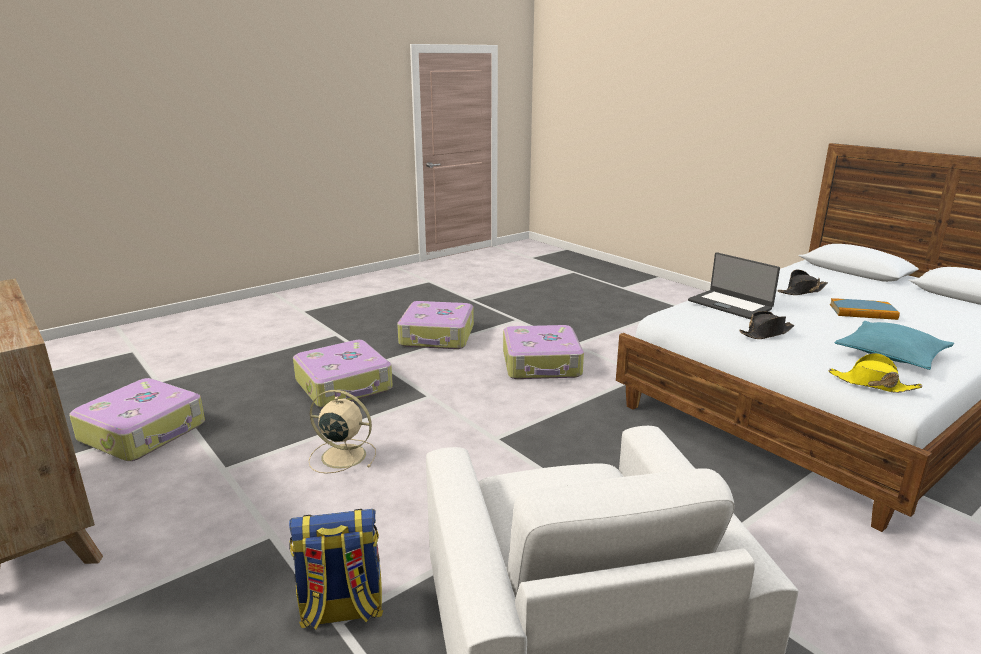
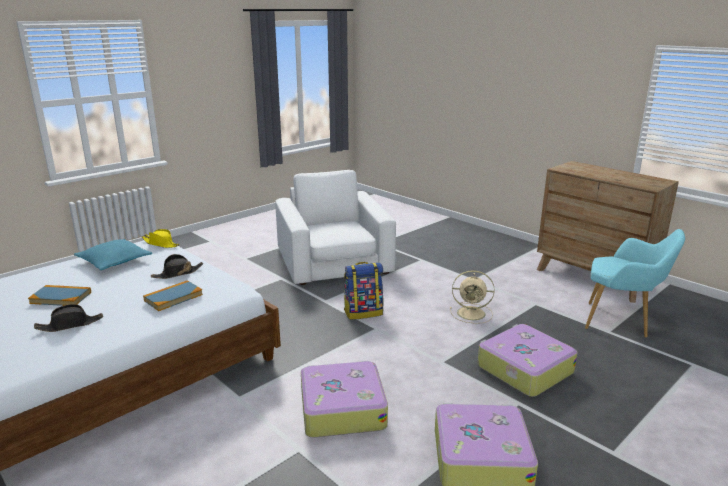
camera: 175 degrees right, 0 degrees up
suitcase [69,378,205,461] -> turquoise armchair [585,229,685,338]
backpack [289,509,383,630] -> backpack moved to [344,262,384,320]
laptop [688,252,780,319] -> book [143,280,203,311]

